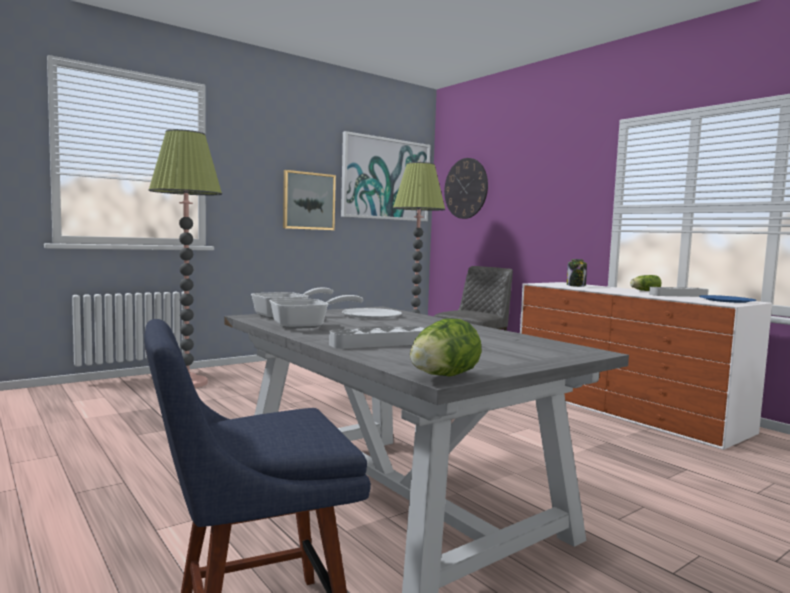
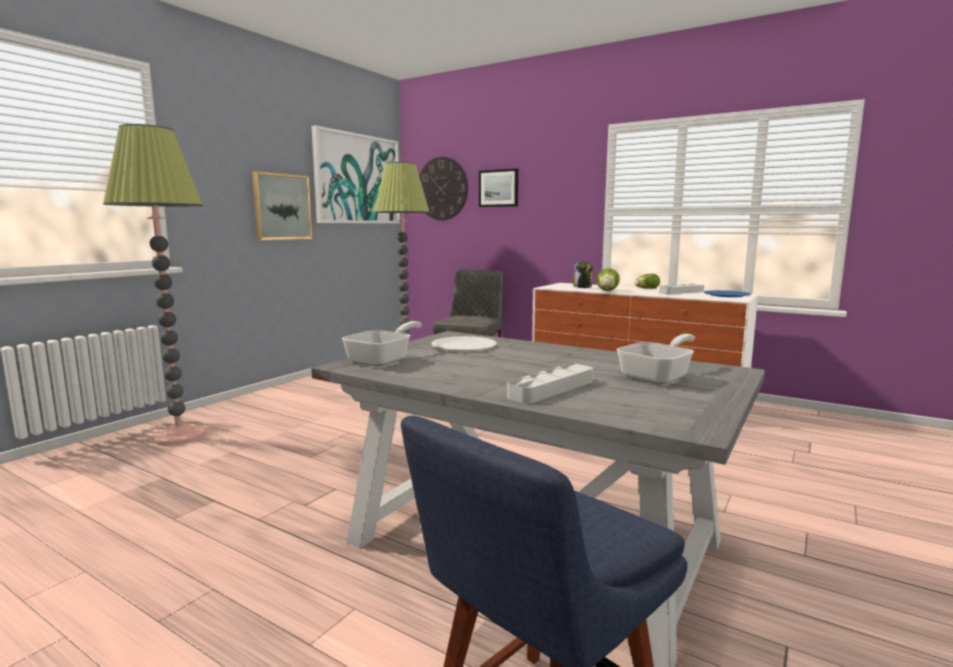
camera: 20 degrees left, 5 degrees up
frying pan [270,295,363,329] -> frying pan moved to [616,334,695,384]
lettuce [410,318,482,376] -> lettuce moved to [597,268,620,291]
none -> picture [479,168,518,207]

